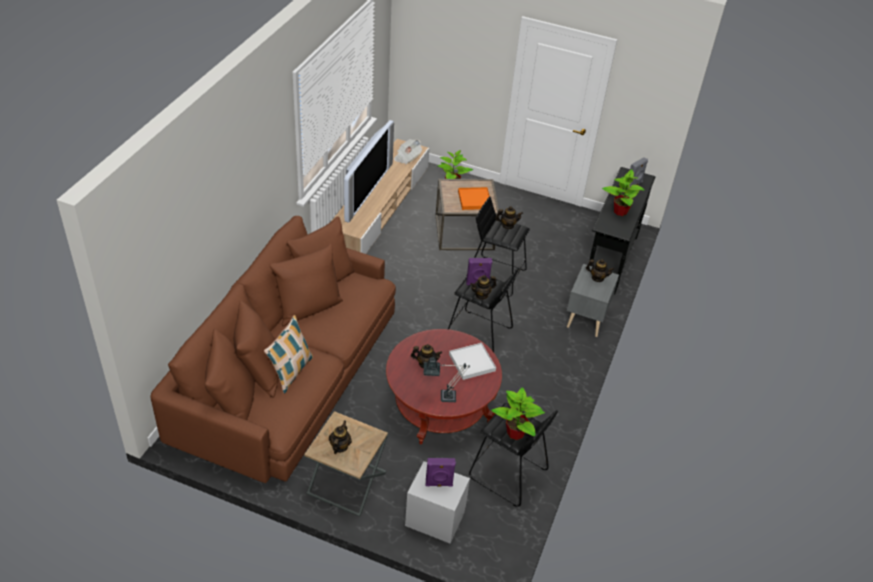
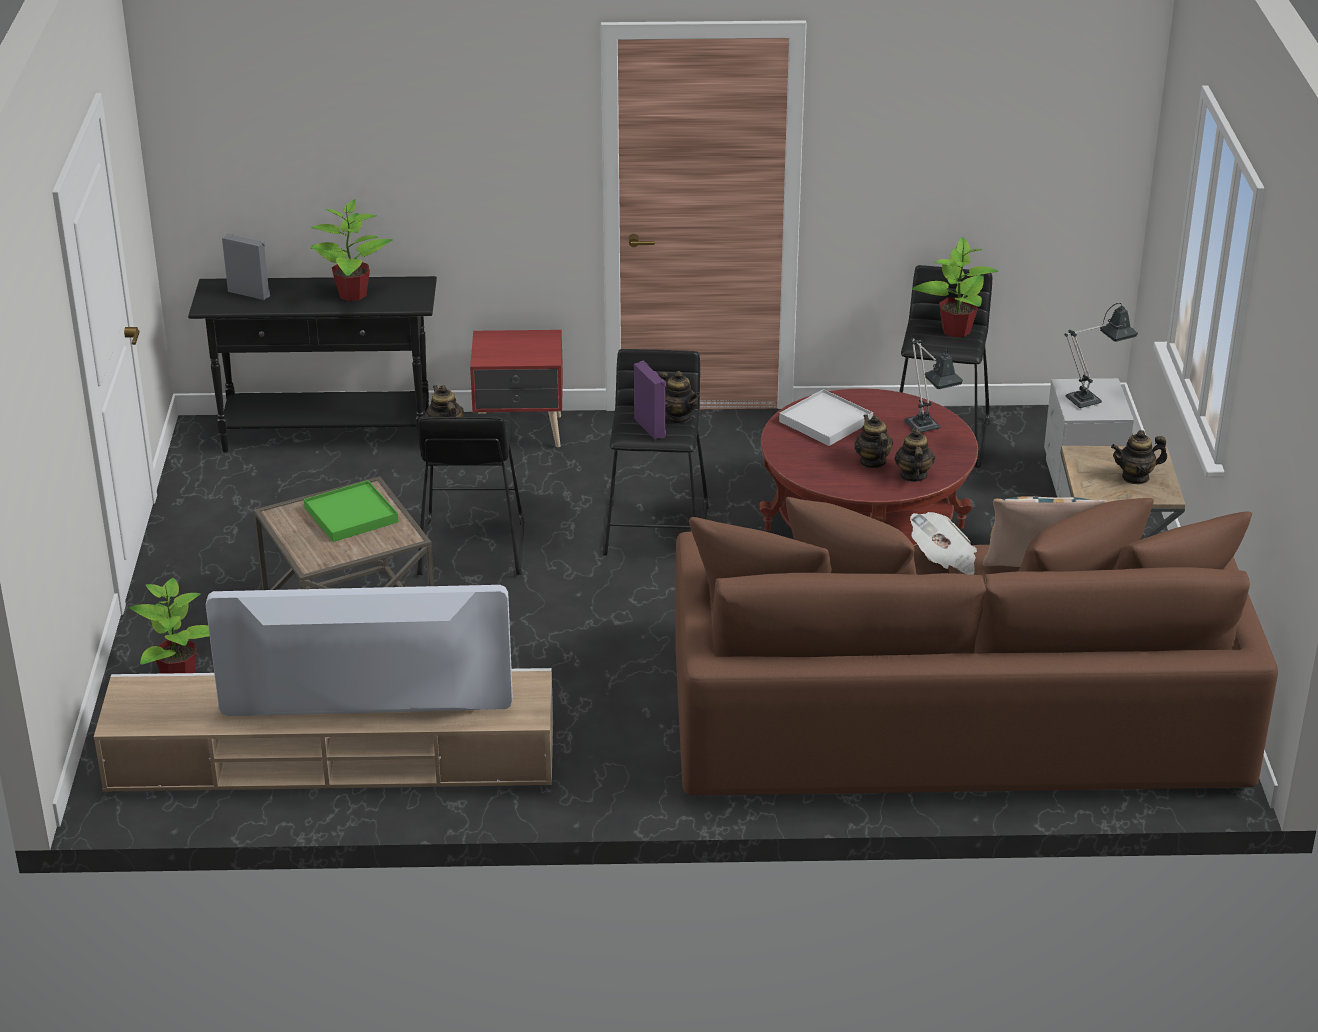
camera: 110 degrees left, 10 degrees down
newspaper [394,139,422,165] -> newspaper moved to [910,512,977,575]
purple speaker [425,458,456,487] -> table lamp [1065,303,1138,408]
orange tray [458,187,490,210] -> green tray [304,480,399,542]
grey nightstand [567,264,619,337] -> red nightstand [470,330,563,447]
teapot [586,259,614,282] -> teapot moved to [894,427,935,482]

